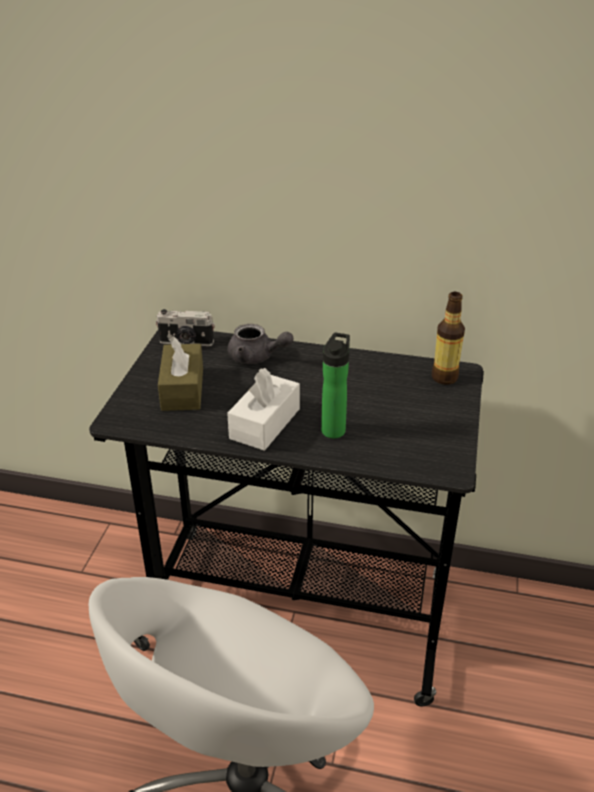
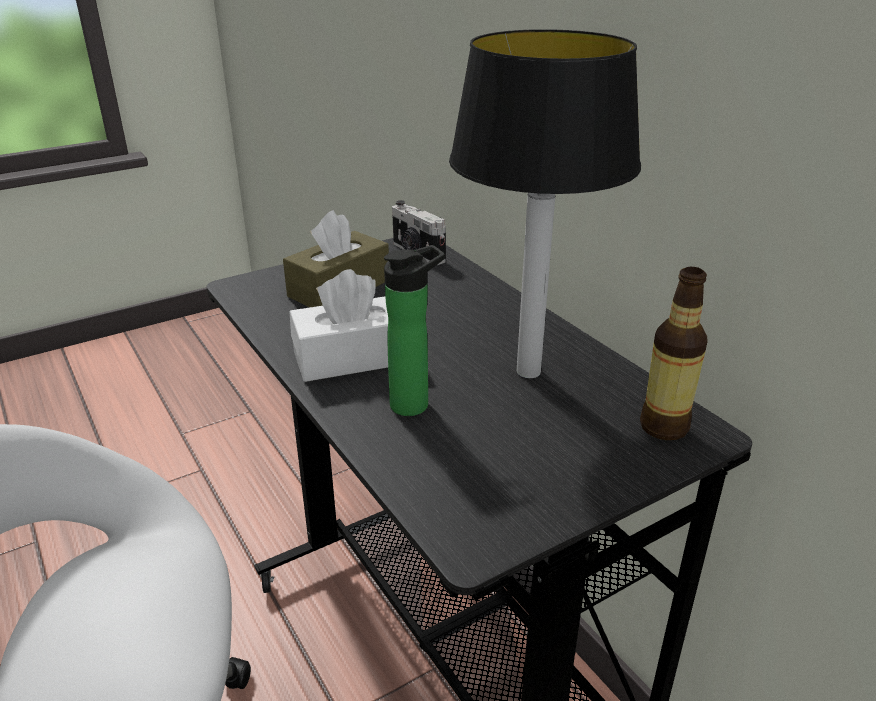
camera: 45 degrees right, 5 degrees down
grey teapot [227,324,293,364] -> none
none -> table lamp [449,29,641,378]

